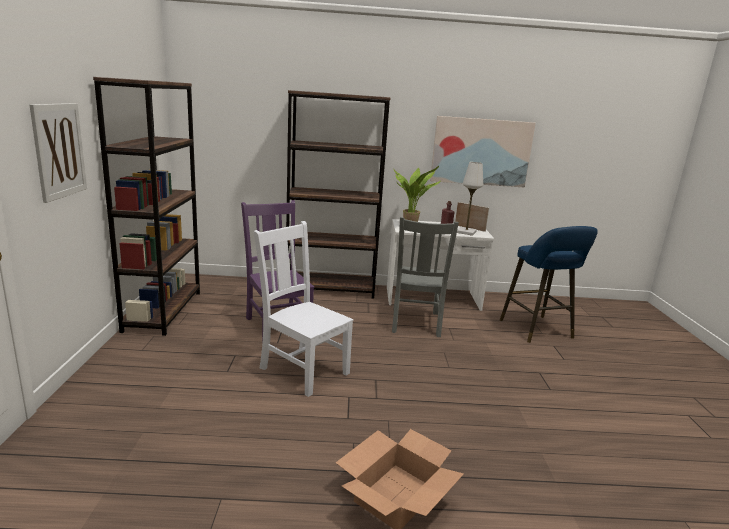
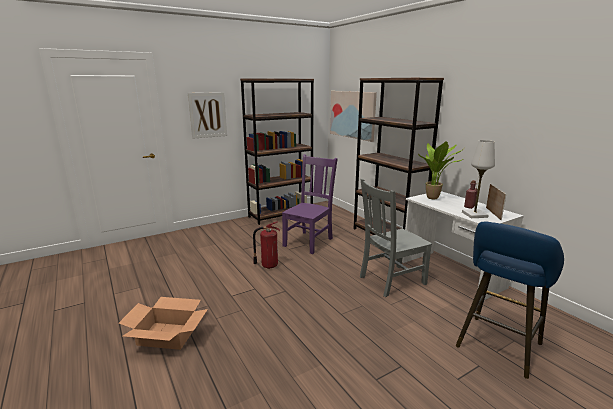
camera: 60 degrees right, 0 degrees up
white chair [253,221,354,397] -> fire extinguisher [253,221,280,269]
picture [430,116,536,188] -> picture moved to [330,91,377,142]

